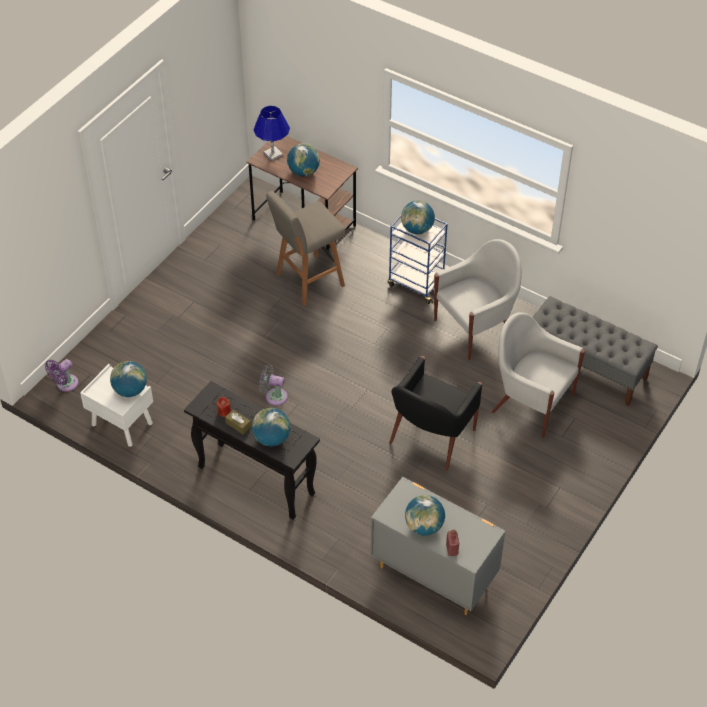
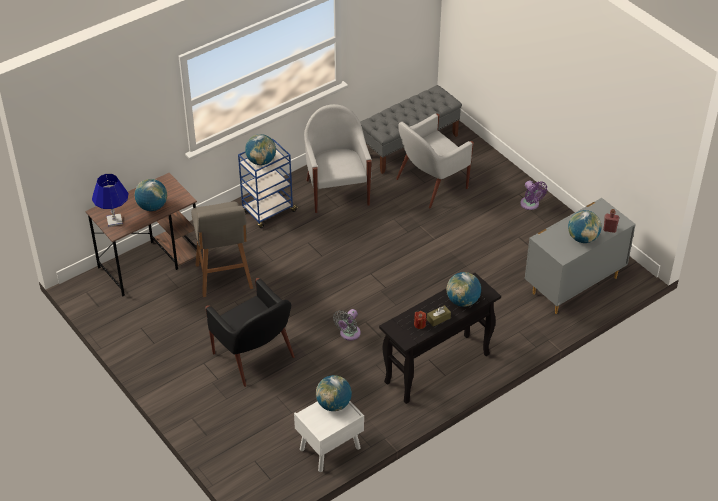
camera: 70 degrees left, 5 degrees down
purple fan [45,359,78,392] -> purple fan moved to [520,181,547,210]
black armchair [389,356,482,471] -> black armchair moved to [205,278,295,387]

